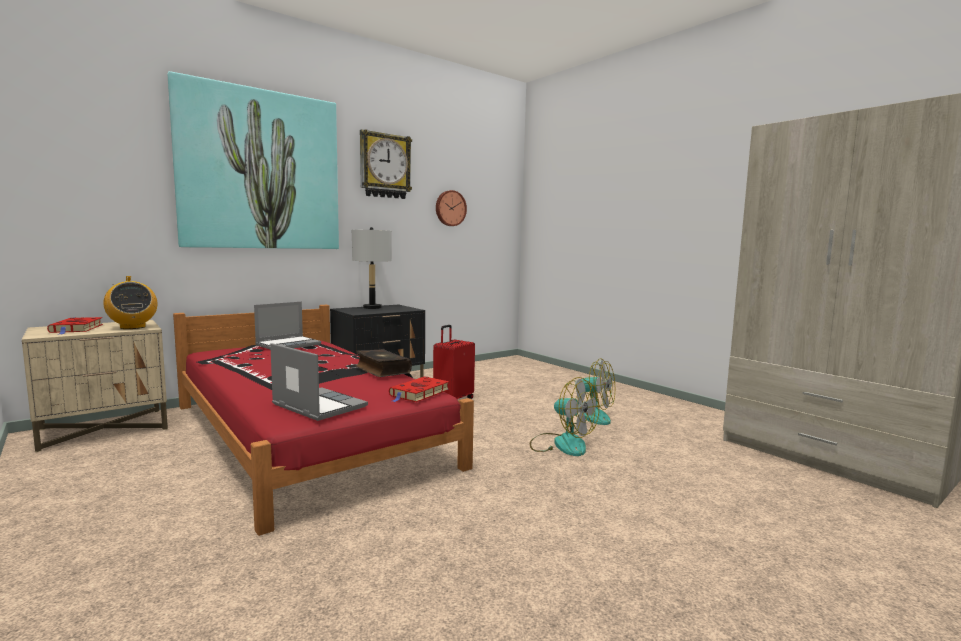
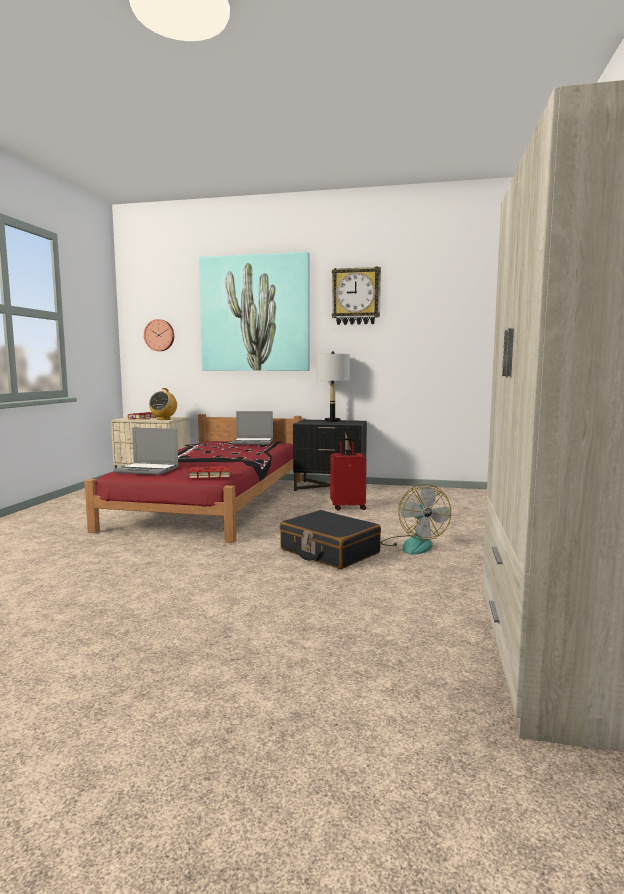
camera: 50 degrees right, 0 degrees up
laptop [270,343,368,421] -> laptop turned 105 degrees clockwise [113,428,179,475]
book [355,349,412,377] -> none
wall clock [436,190,467,226] -> wall clock moved to [144,319,174,351]
fan [530,377,599,456] -> black suitcase [280,510,381,569]

